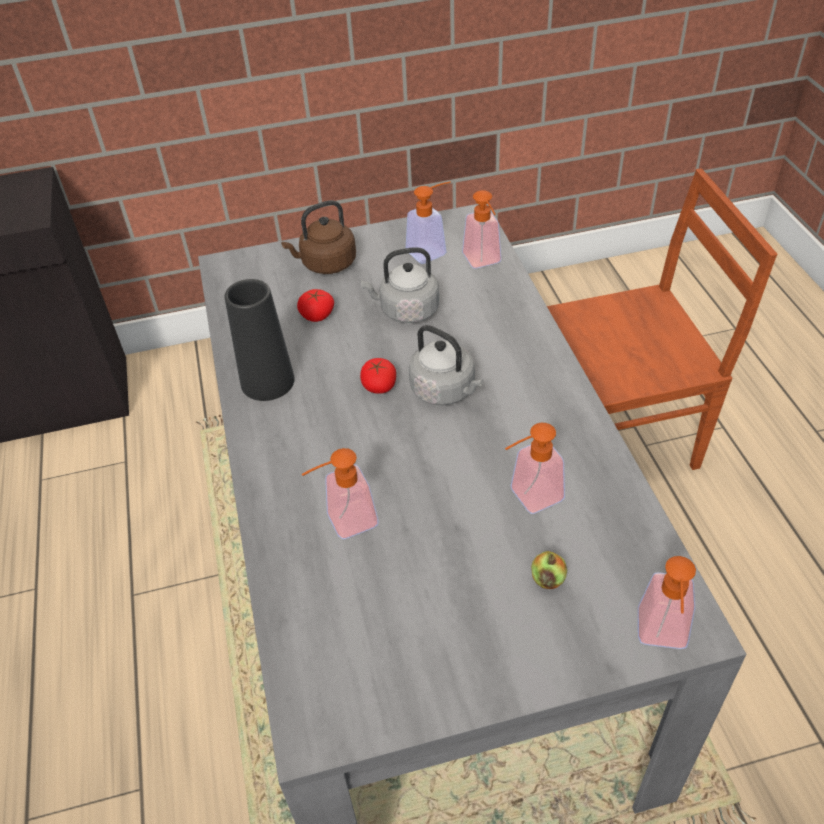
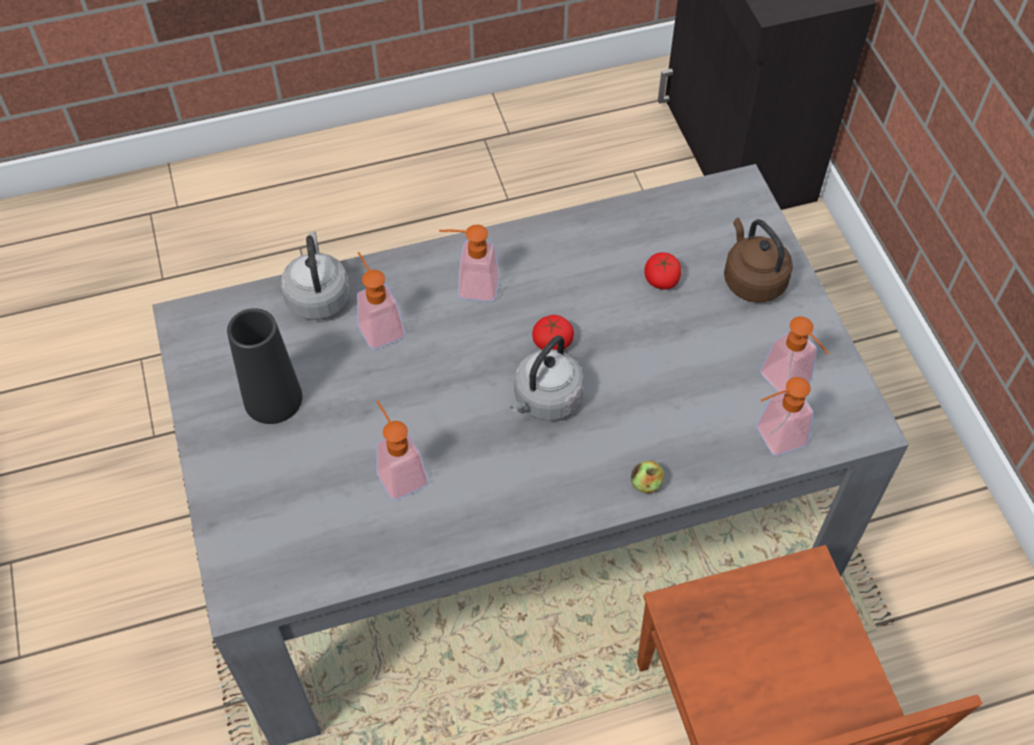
camera: 85 degrees right, 10 degrees up
black vase [225,279,295,401] -> black vase moved to [227,308,302,424]
grey kettle [360,247,439,323] -> grey kettle moved to [281,231,350,320]
apple [531,551,567,589] -> apple moved to [631,460,664,494]
soap dispenser [638,556,696,649] -> soap dispenser moved to [439,225,500,302]

